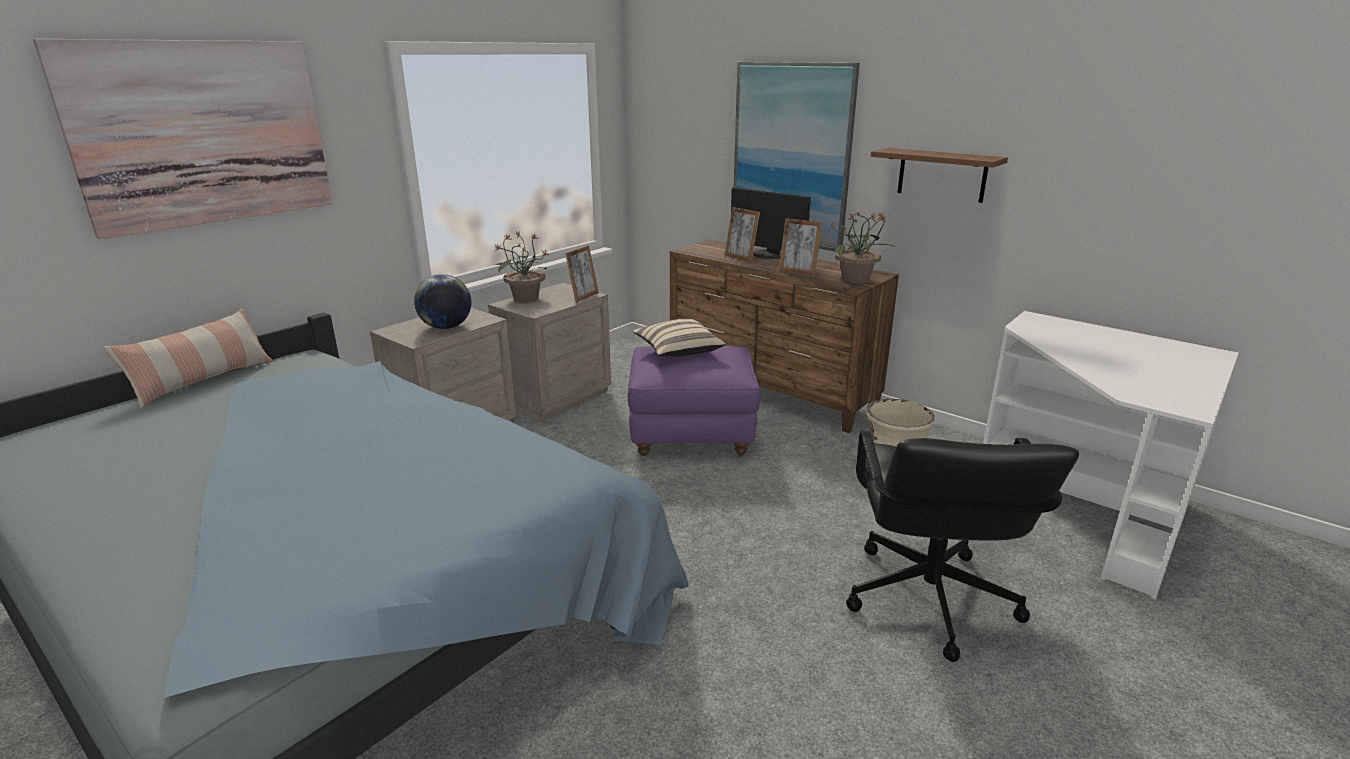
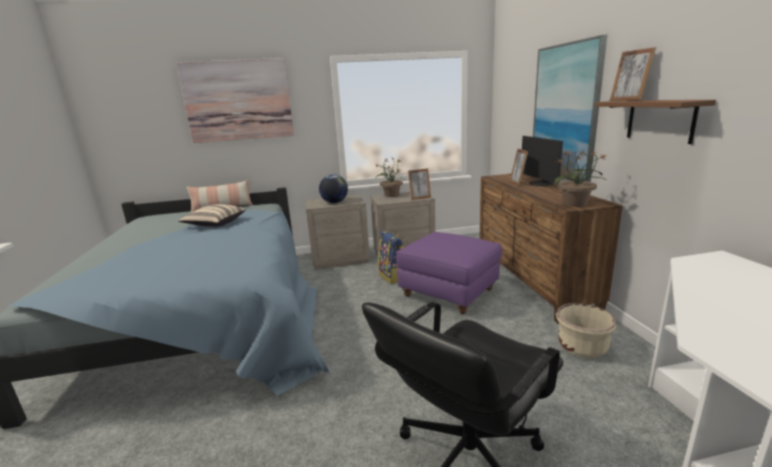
camera: 40 degrees right, 5 degrees down
beige pillow [633,319,725,357] -> beige pillow moved to [178,204,246,227]
picture frame [779,218,823,276] -> picture frame moved to [610,47,656,101]
none -> backpack [378,230,404,284]

